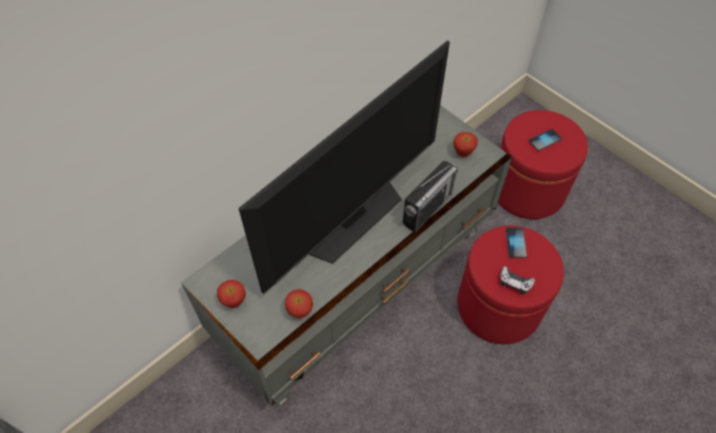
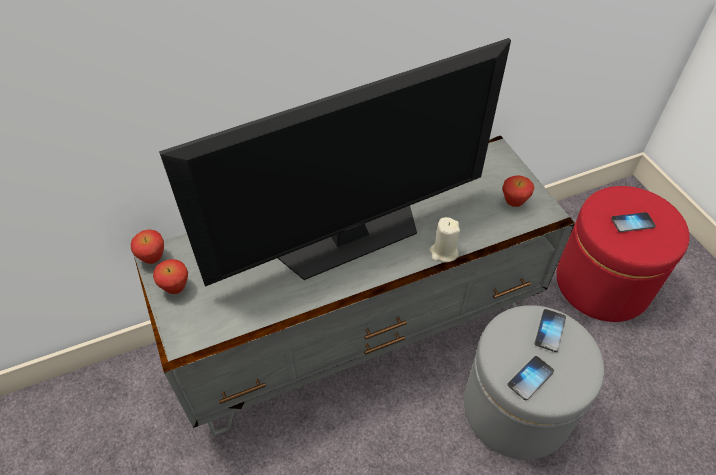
camera: 20 degrees right, 5 degrees down
apple [285,289,313,318] -> apple moved to [131,230,164,264]
radio [403,161,459,233] -> beige candle [430,217,460,263]
red ottoman [457,226,564,344] -> grey ottoman [464,305,604,460]
game controller [500,266,535,294] -> phone [507,356,554,400]

